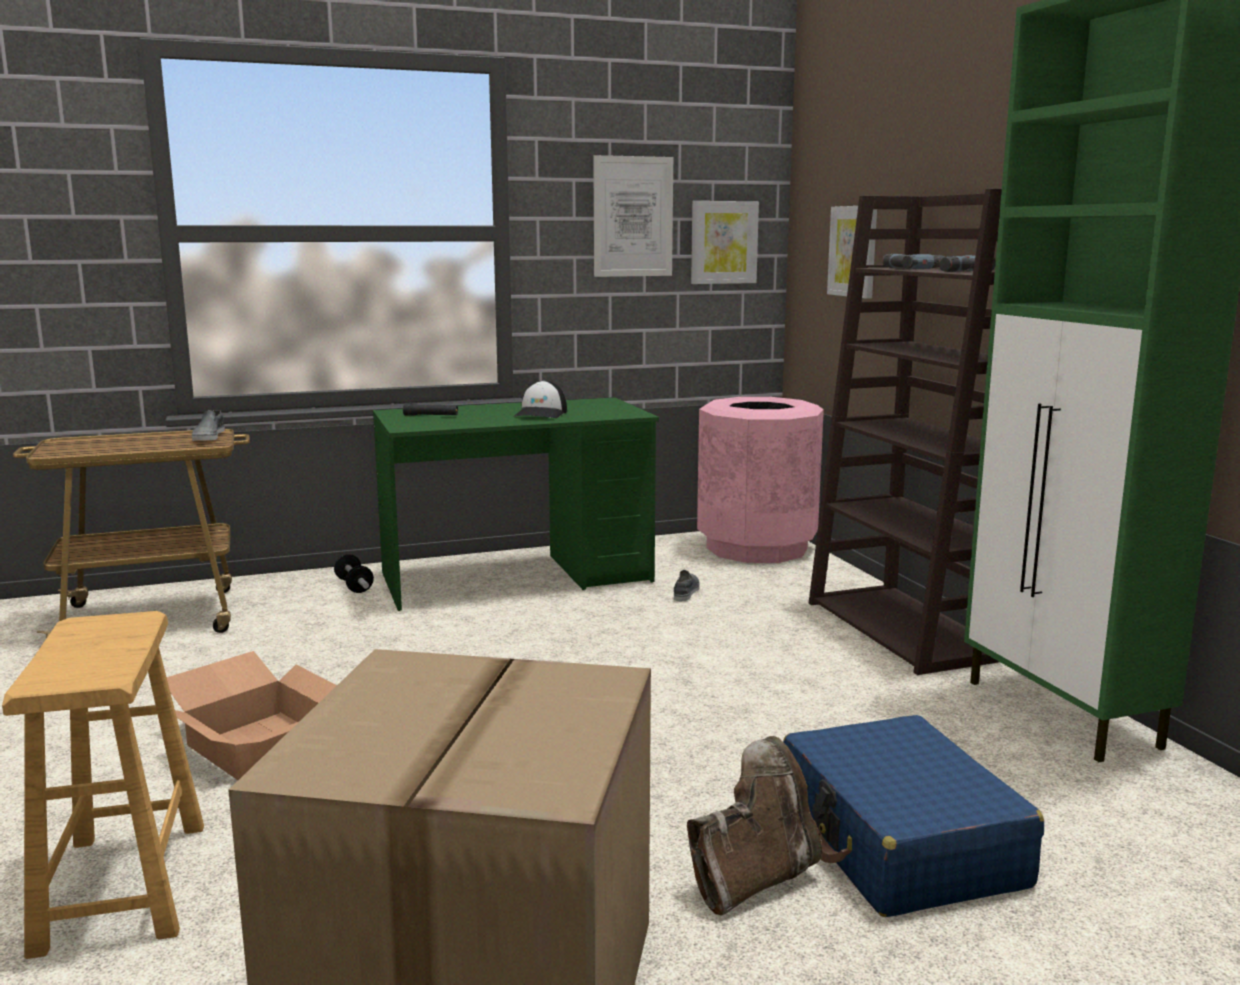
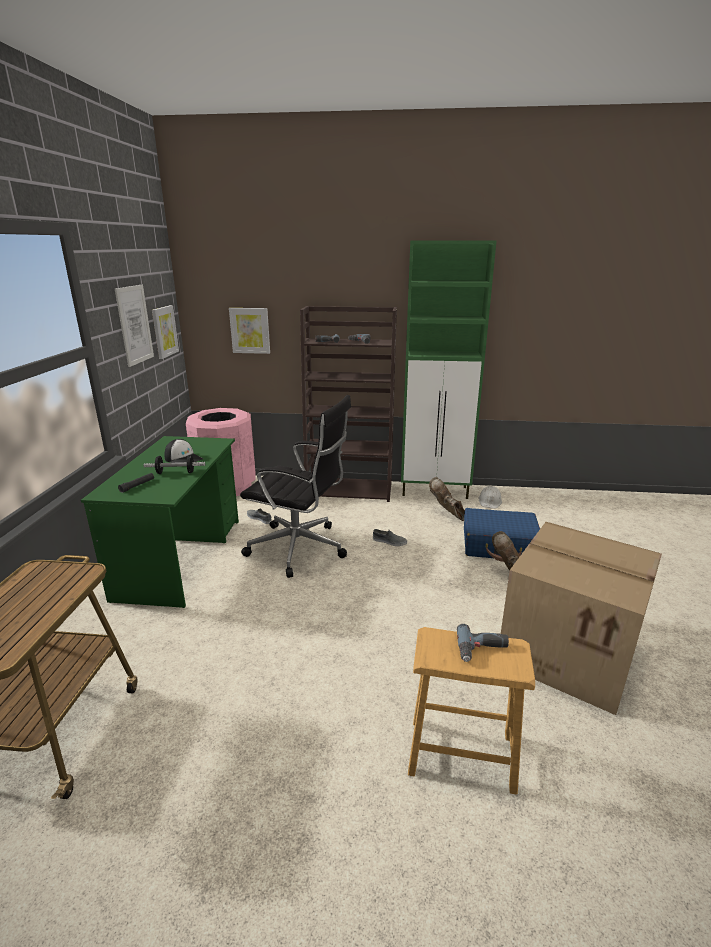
camera: 65 degrees left, 10 degrees up
cardboard box [167,651,337,780] -> none
grey shoe [192,410,225,441] -> grey shoe moved to [373,529,407,546]
dumbbell [334,554,374,593] -> dumbbell moved to [144,455,205,474]
none -> black office chair [240,395,351,578]
none -> brown boot [429,477,465,521]
none -> power drill [457,624,509,662]
none -> white hard hat [478,486,502,509]

